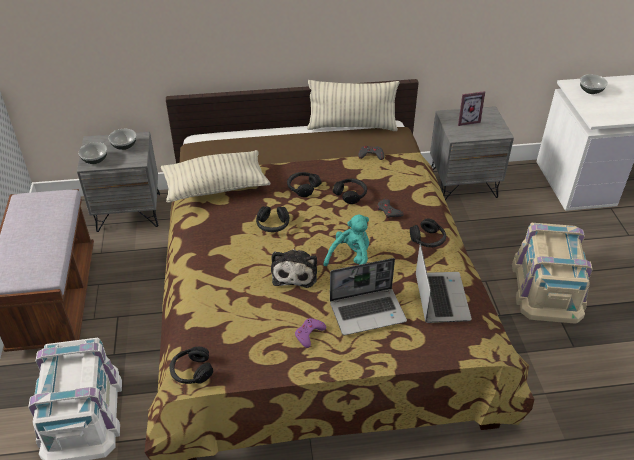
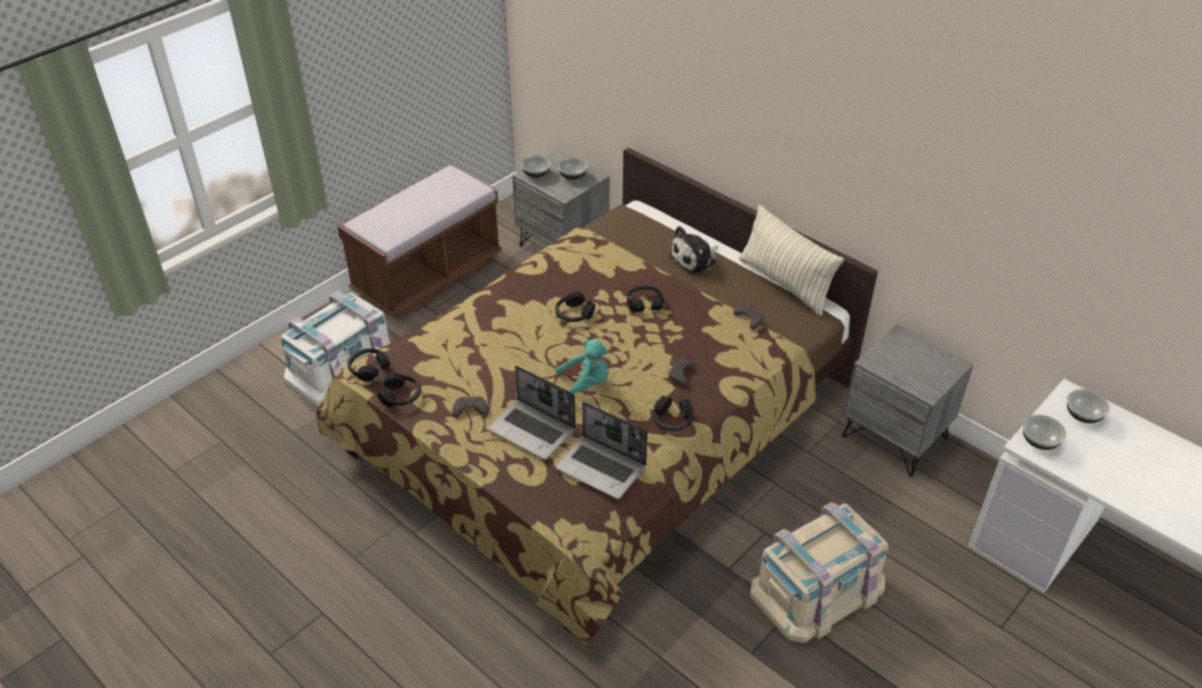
camera: 50 degrees right, 0 degrees up
pillow [161,150,271,203] -> none
plush toy [271,249,317,288] -> plush toy moved to [669,226,718,275]
purple game controller [295,318,326,348] -> grey game controller [452,396,488,417]
black headphones [333,179,367,204] -> black headphones moved to [377,373,421,407]
laptop [416,244,472,323] -> laptop turned 75 degrees clockwise [555,402,648,499]
picture frame [458,91,485,126] -> none
none -> bowl [1023,415,1066,450]

